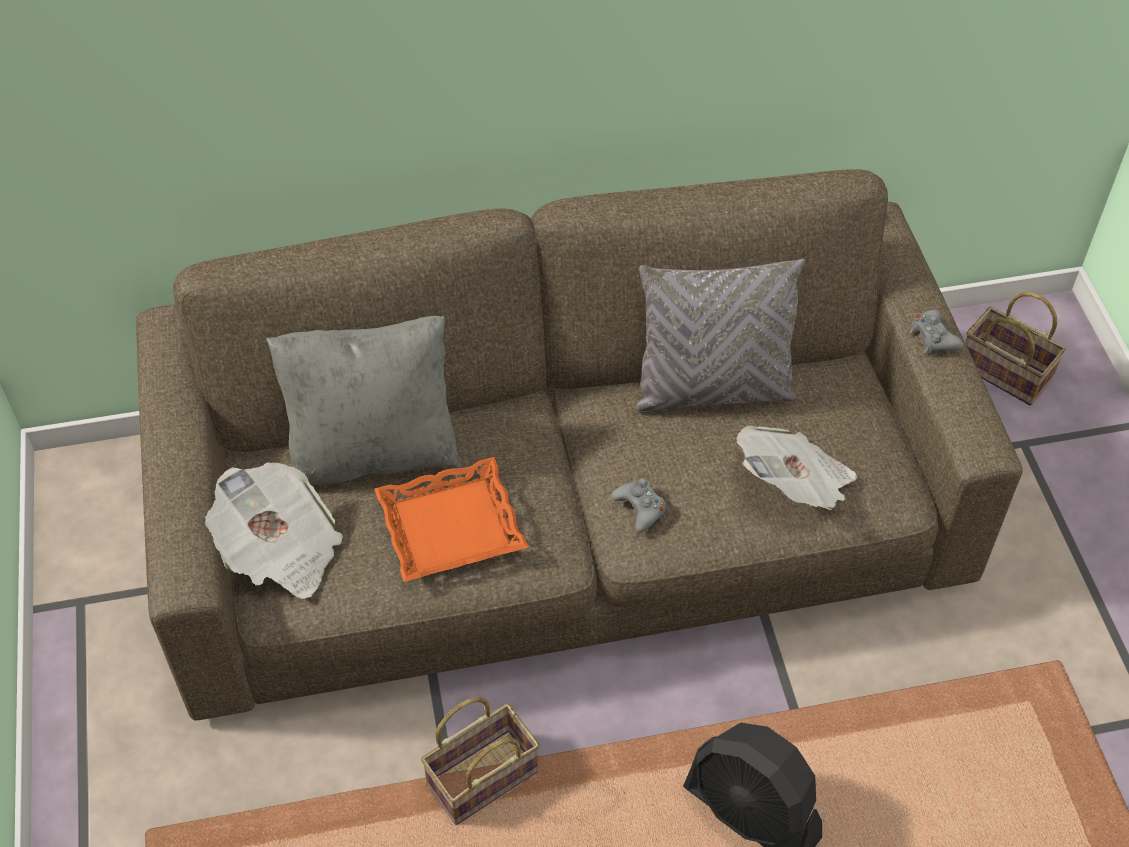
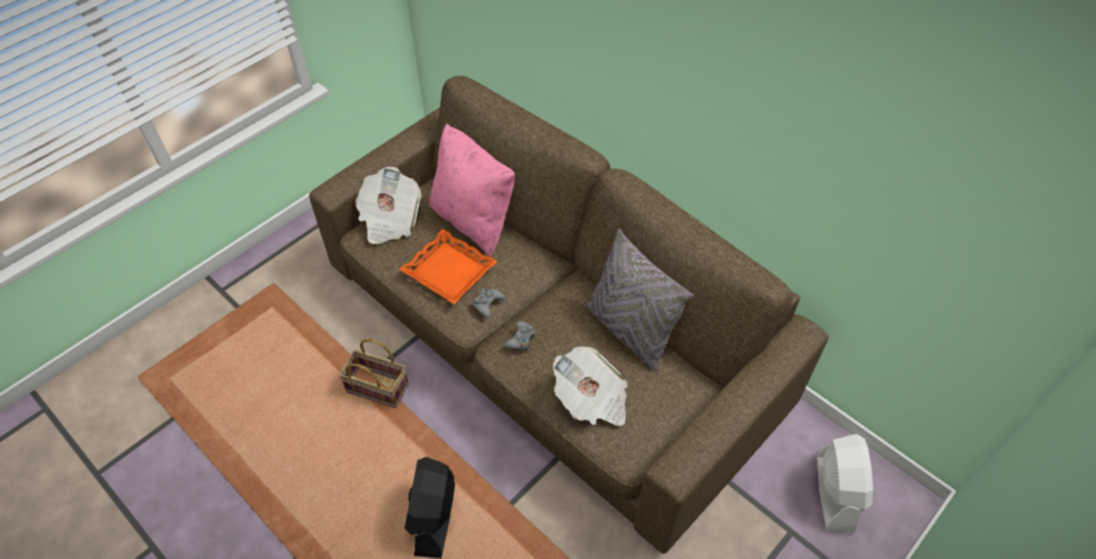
camera: 55 degrees right, 0 degrees up
grey pillow [266,316,461,485] -> pink pillow [429,124,515,256]
grey game controller [909,309,964,354] -> grey game controller moved to [473,287,506,318]
basket [965,292,1066,406] -> white fan [817,434,873,533]

